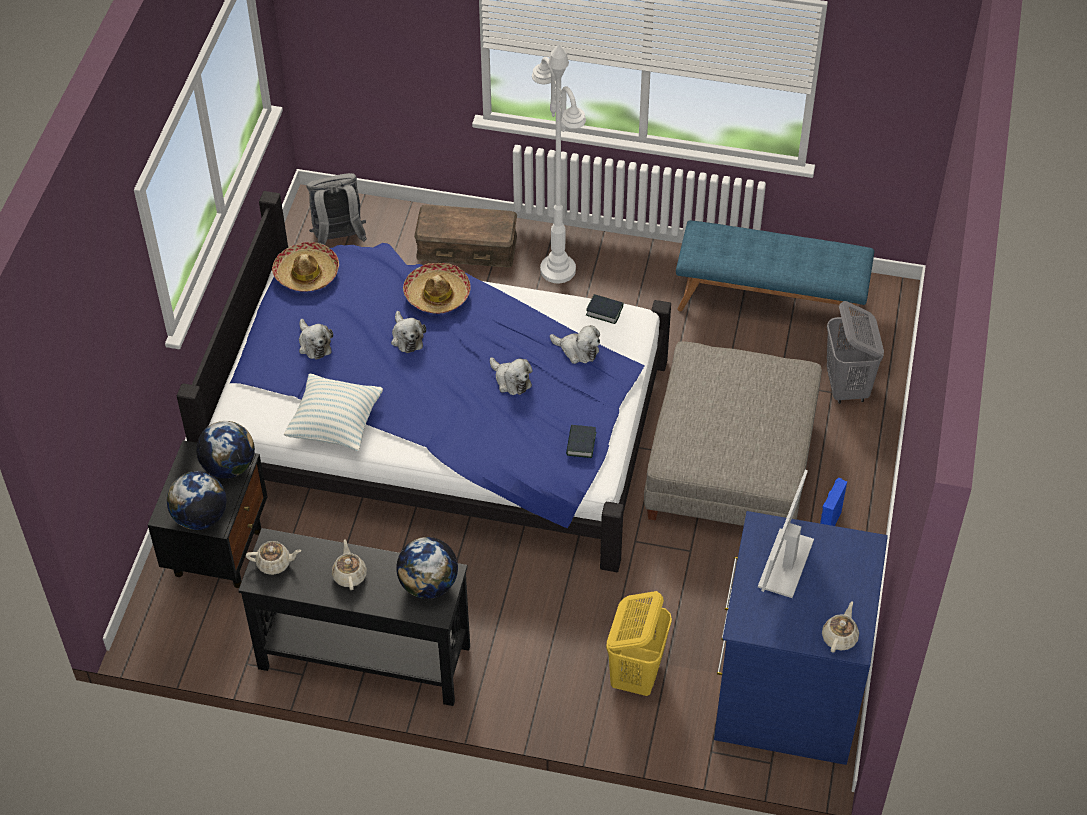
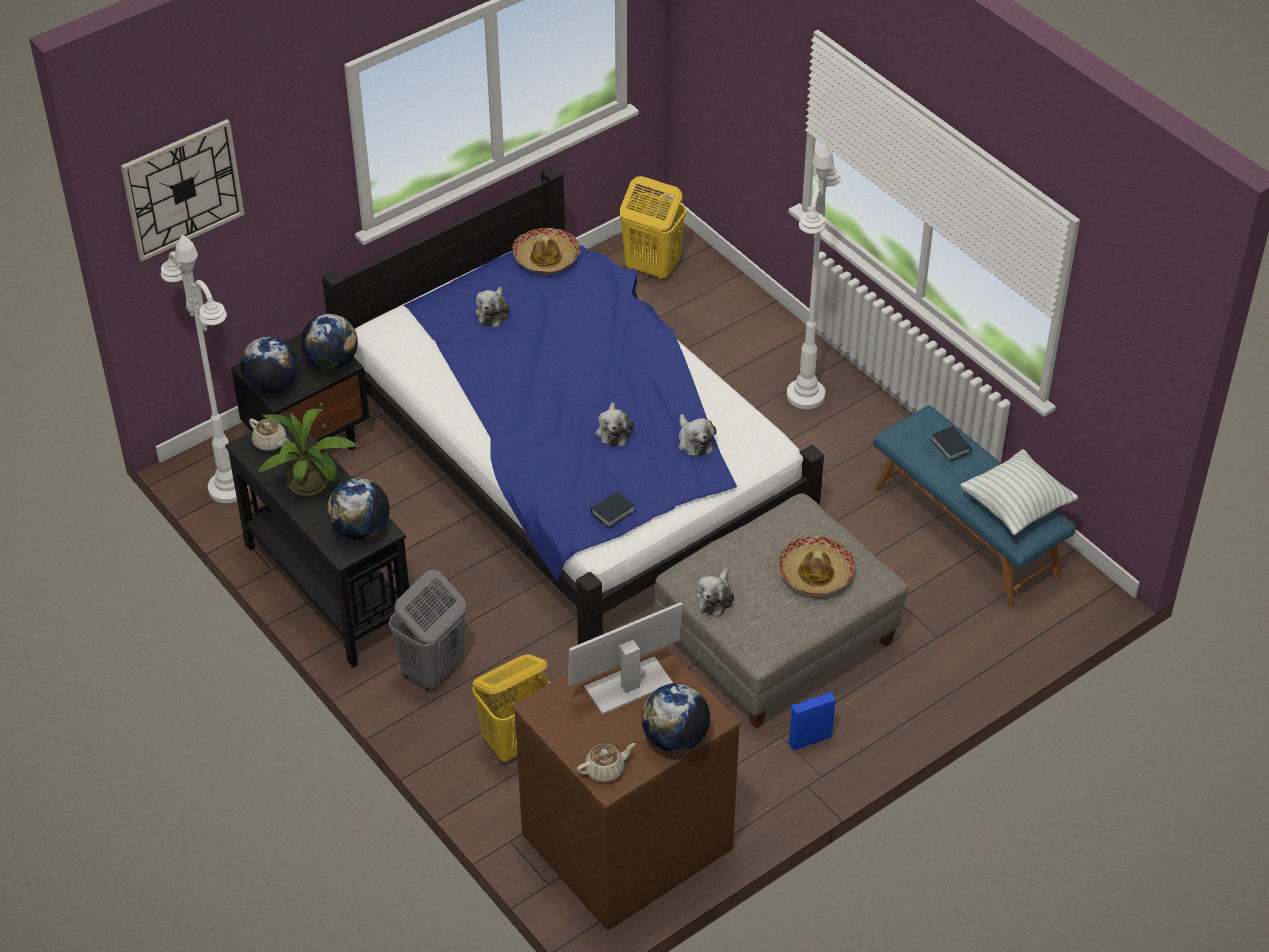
camera: 40 degrees right, 5 degrees down
pillow [284,374,383,451] -> pillow moved to [960,449,1078,535]
grey backpack [307,173,367,245] -> yellow laundry basket [620,176,687,280]
beige teapot [332,539,367,590] -> potted plant [256,409,357,497]
plush toy [391,311,426,353] -> plush toy moved to [696,568,734,616]
hat [403,263,471,314] -> hat moved to [778,536,855,595]
brown storage box [414,205,517,268] -> none
book [586,294,623,324] -> book moved to [931,426,972,462]
blue dresser [714,511,888,765] -> brown dresser [512,646,741,930]
grey laundry basket [827,301,884,404] -> grey laundry basket moved to [389,569,466,691]
none -> wall clock [121,119,245,261]
none -> white floor lamp [161,235,249,503]
none -> globe [641,683,710,753]

